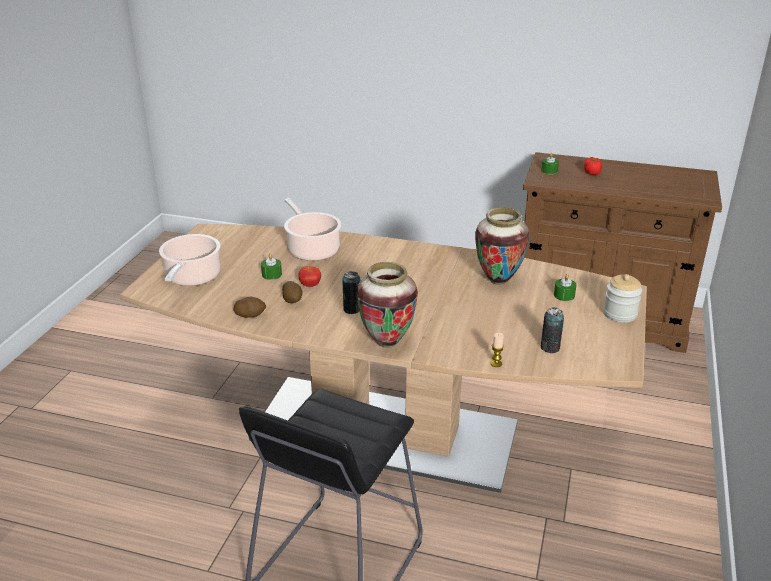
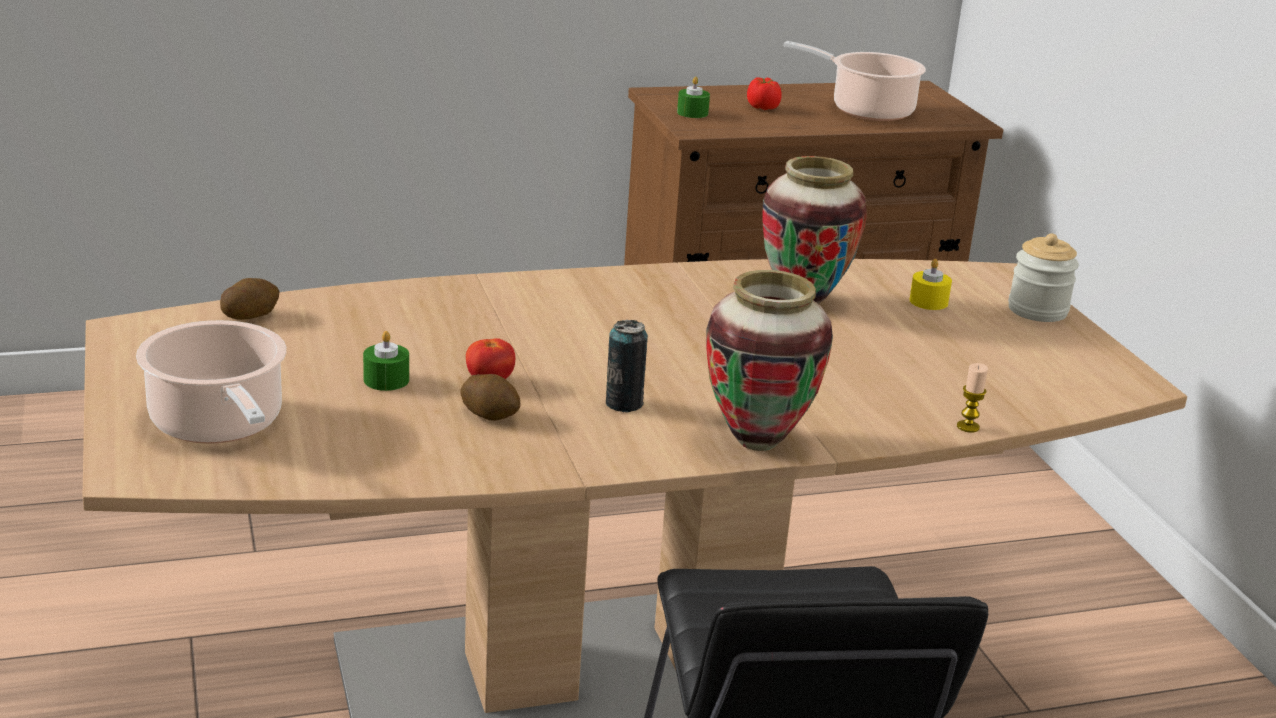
camera: 35 degrees left, 5 degrees down
potato [234,297,266,318] -> potato moved to [220,278,280,320]
cooking pot [284,198,341,261] -> cooking pot moved to [784,41,926,121]
can [541,307,564,353] -> none
green candle [554,274,576,301] -> yellow candle [909,259,952,310]

